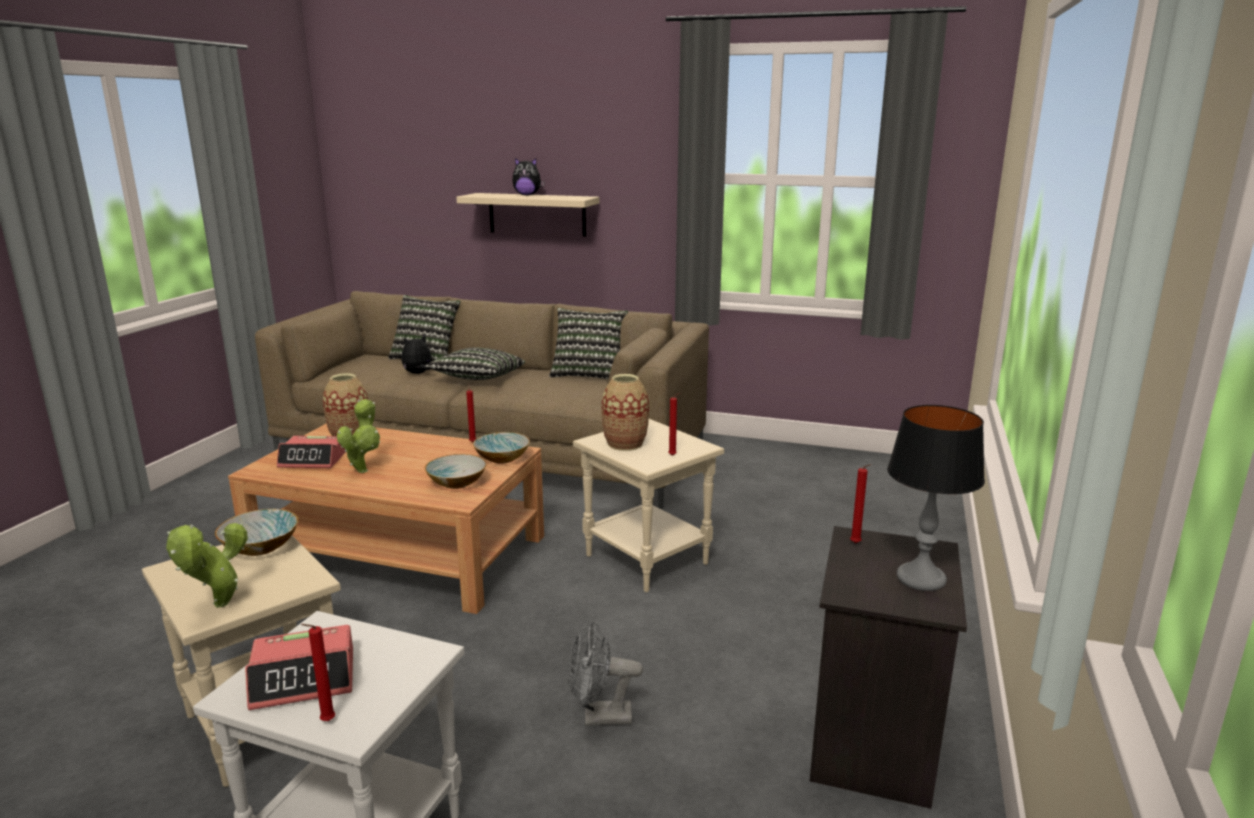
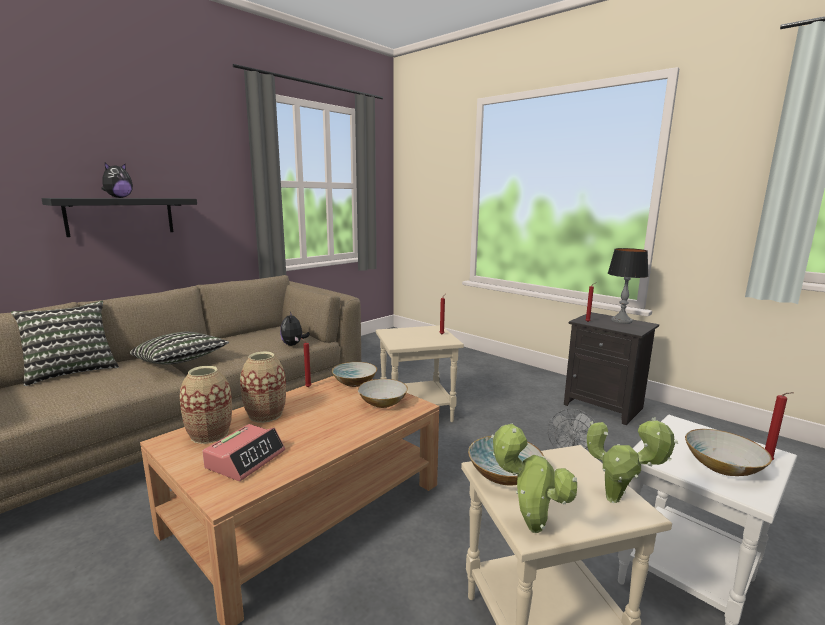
camera: 65 degrees left, 5 degrees down
alarm clock [245,625,353,710] -> bowl [685,429,772,476]
potted plant [337,399,381,473] -> potted plant moved to [491,424,577,533]
plush toy [401,335,432,374] -> plush toy moved to [280,311,310,346]
beige shelf [456,193,600,237] -> black shelf [41,198,197,237]
pillow [549,308,628,379] -> none
vase [602,374,649,451] -> vase moved to [240,352,286,423]

